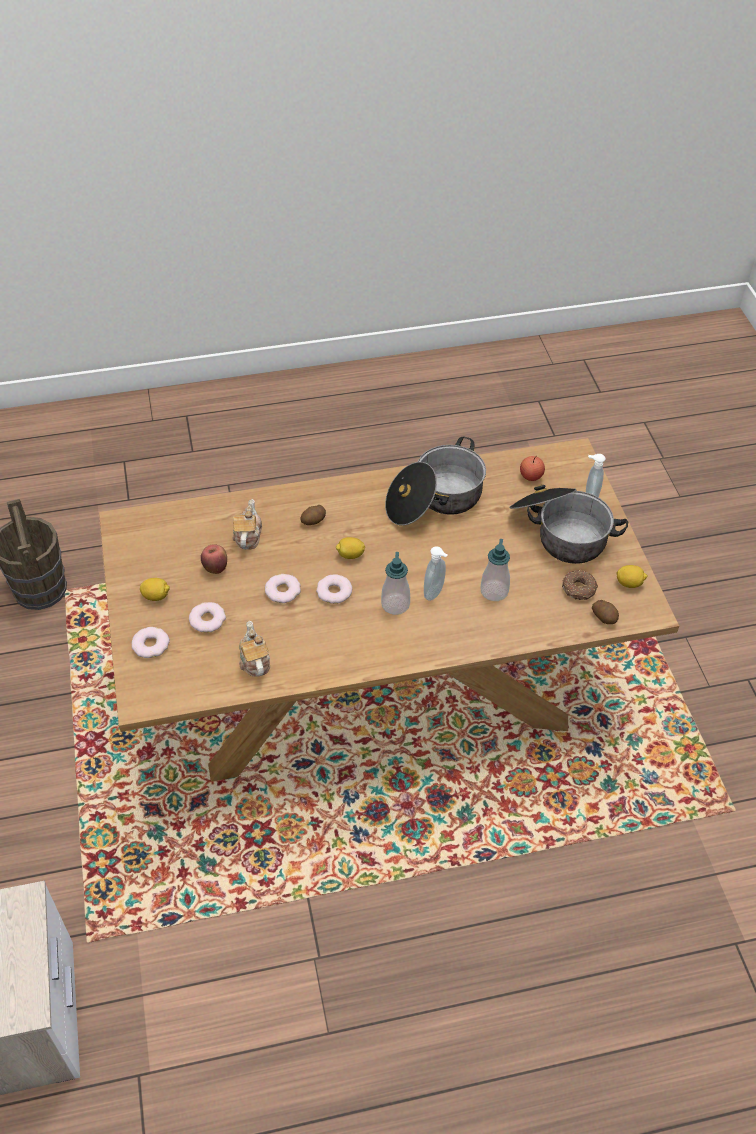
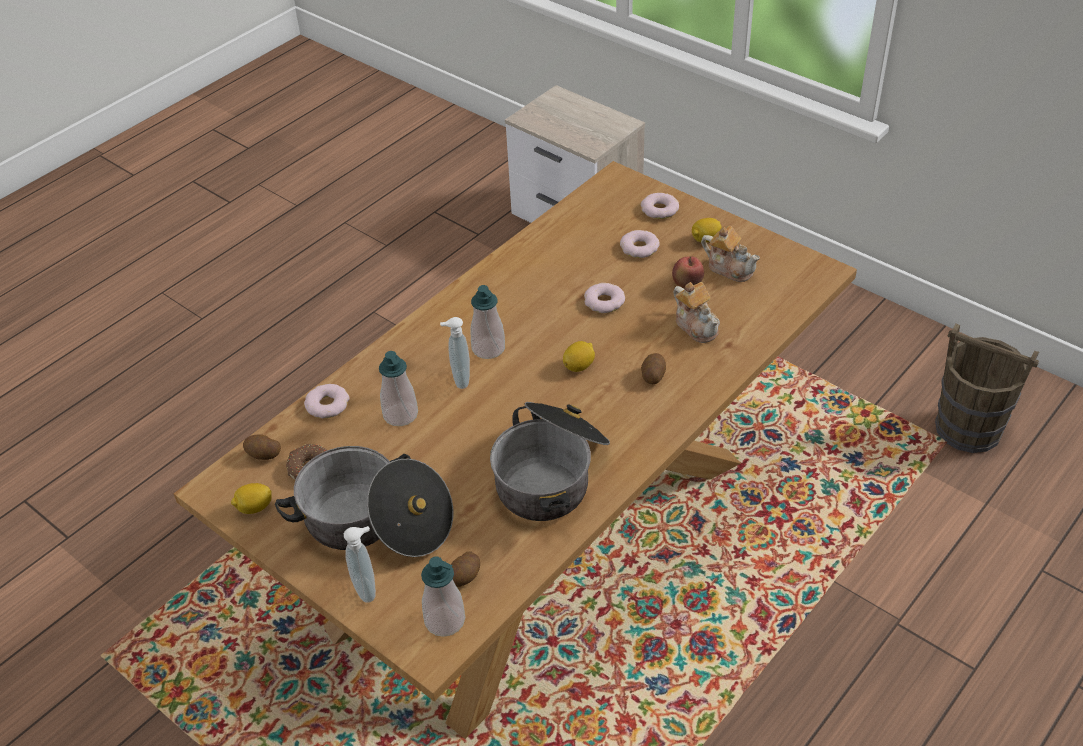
camera: 145 degrees right, 5 degrees down
teapot [239,621,270,676] -> teapot moved to [701,226,760,282]
donut [316,574,353,604] -> donut moved to [304,384,350,418]
apple [520,456,545,481] -> potato [451,551,480,587]
none -> soap dispenser [421,556,465,637]

